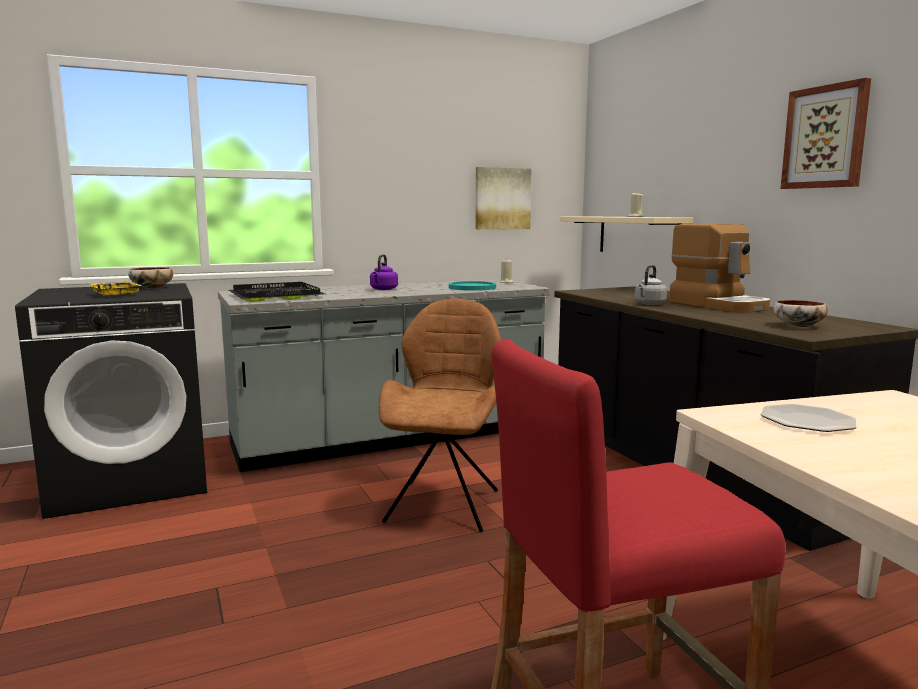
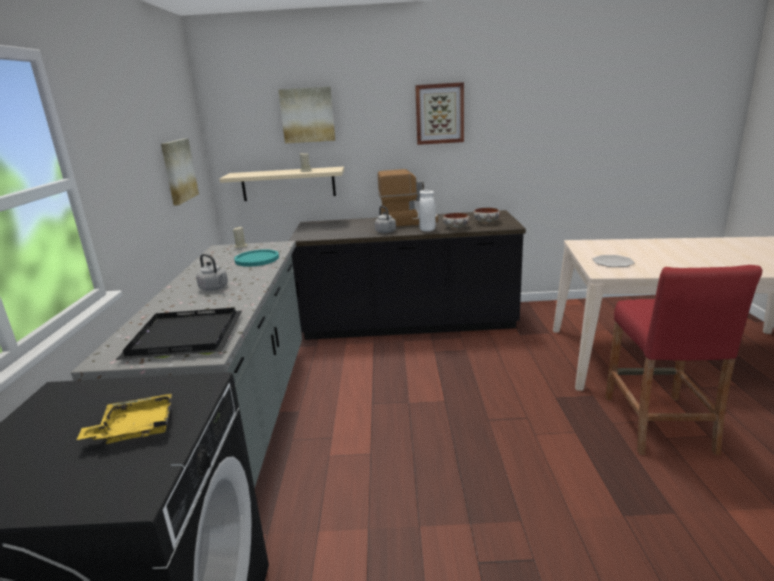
camera: 65 degrees left, 10 degrees up
bowl [128,267,173,288] -> bowl moved to [443,213,470,229]
purple kettle [370,254,398,290] -> grey kettle [196,254,228,291]
brown chair [379,299,501,532] -> none
none -> picture [279,87,335,143]
none -> white vase [419,190,436,232]

